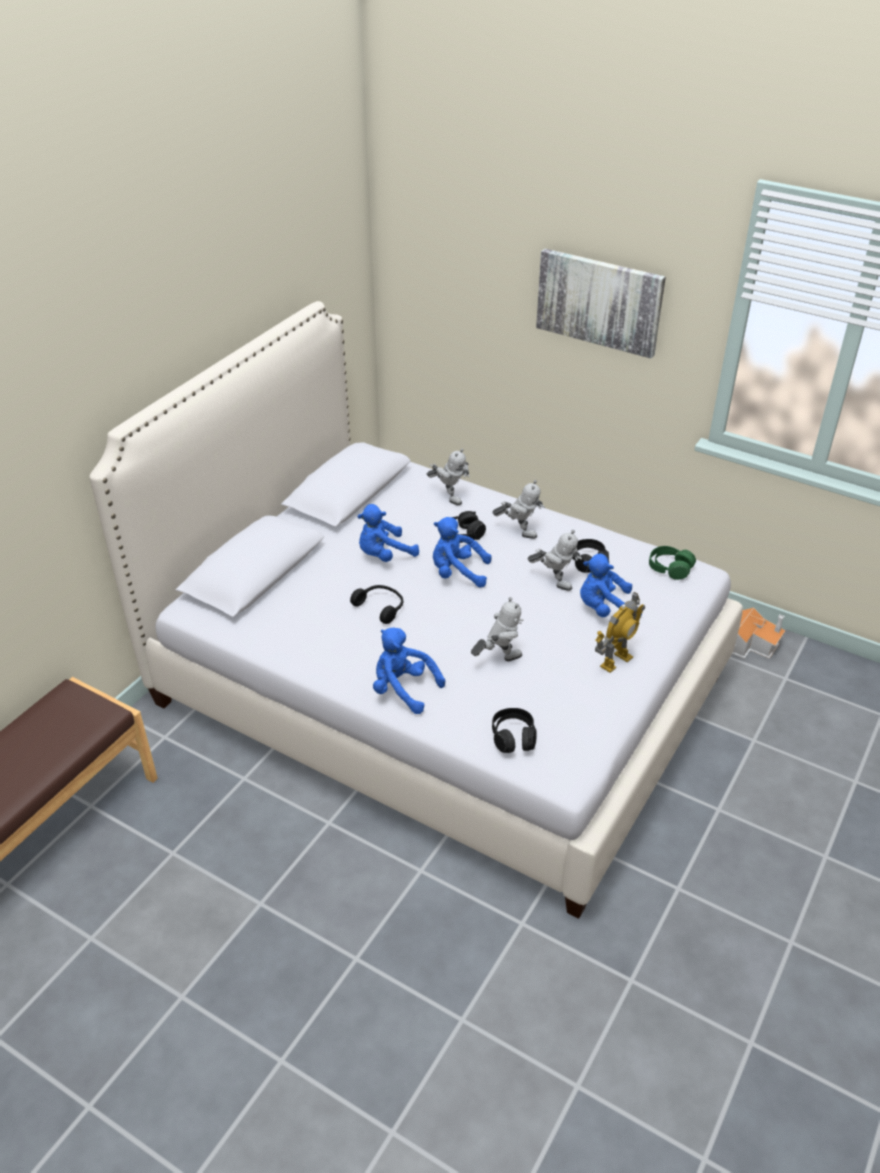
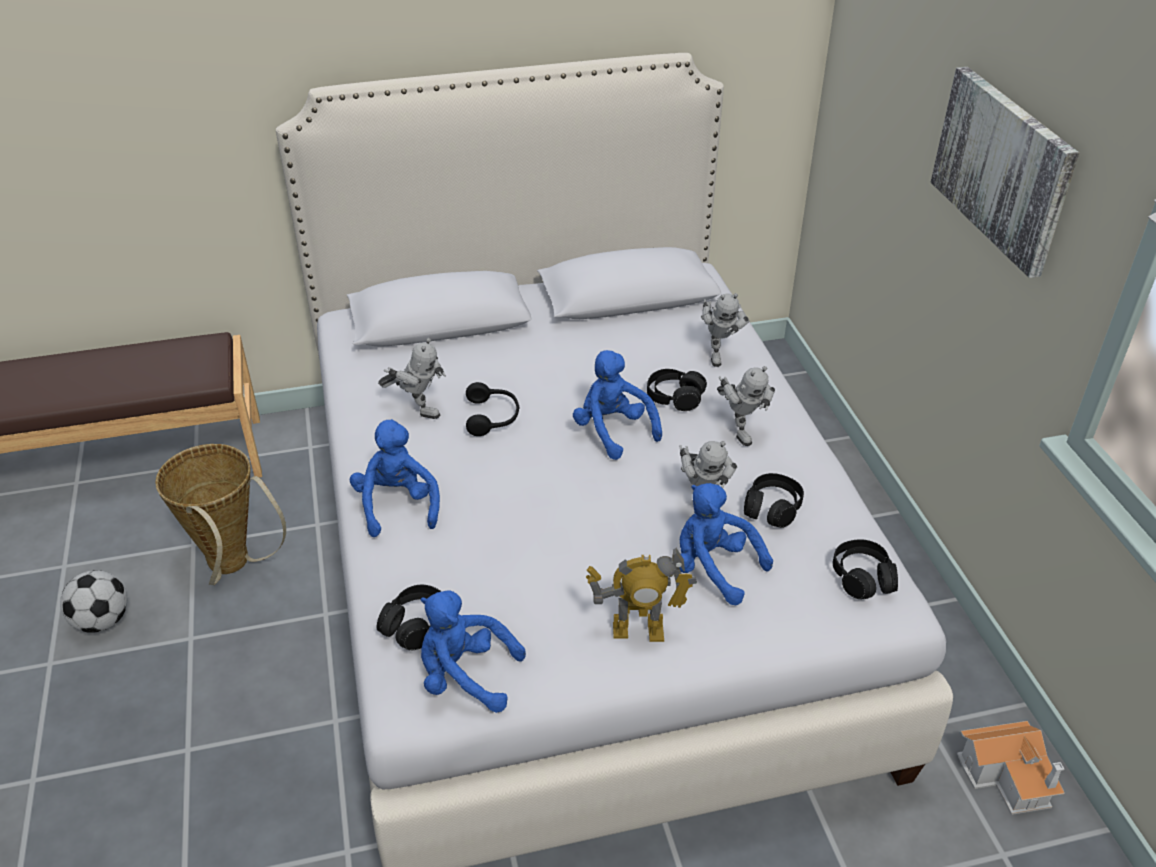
camera: 45 degrees right, 0 degrees up
blue plush toy [357,504,419,562] -> blue plush toy moved to [420,591,526,713]
toy robot [471,597,523,661] -> toy robot moved to [378,338,446,419]
green headphones [649,546,696,580] -> black headphones [833,539,898,599]
none -> football [60,570,127,633]
none -> basket [155,444,286,585]

